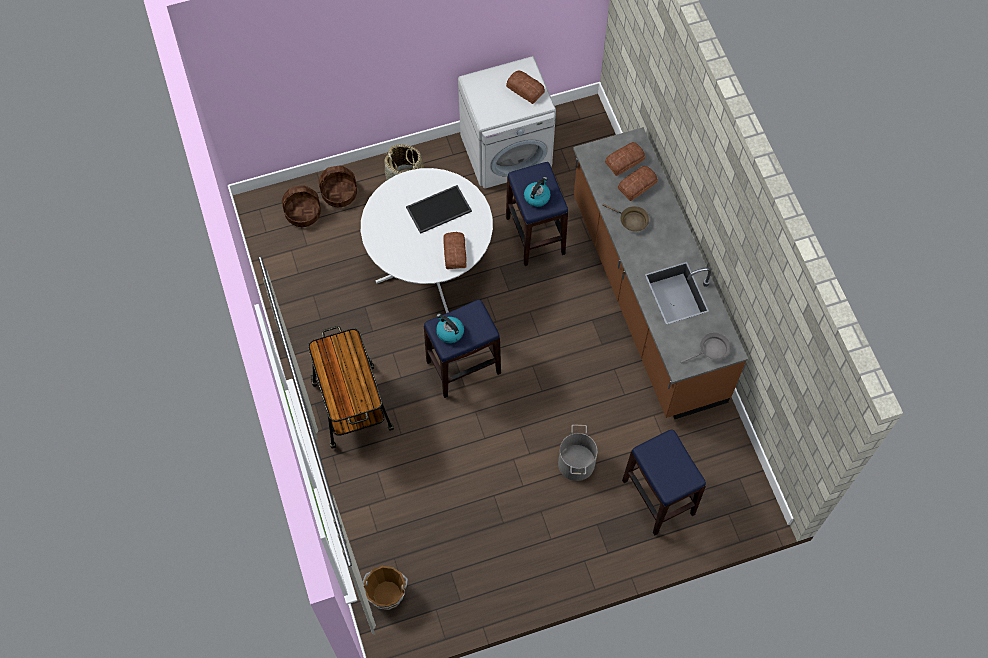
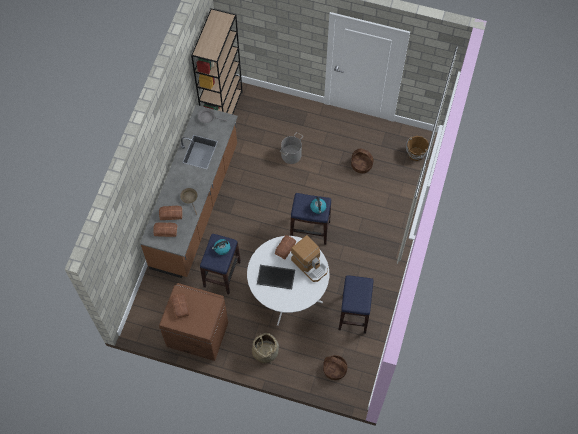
camera: 145 degrees left, 0 degrees up
cart [308,326,394,448] -> none
basket [319,166,357,207] -> basket moved to [351,148,374,173]
white washing machine [458,56,556,189] -> brown washing machine [159,283,228,361]
stool [622,430,706,535] -> stool moved to [339,275,373,334]
none -> beige bookcase [191,8,243,114]
none -> coffee machine [291,235,328,282]

